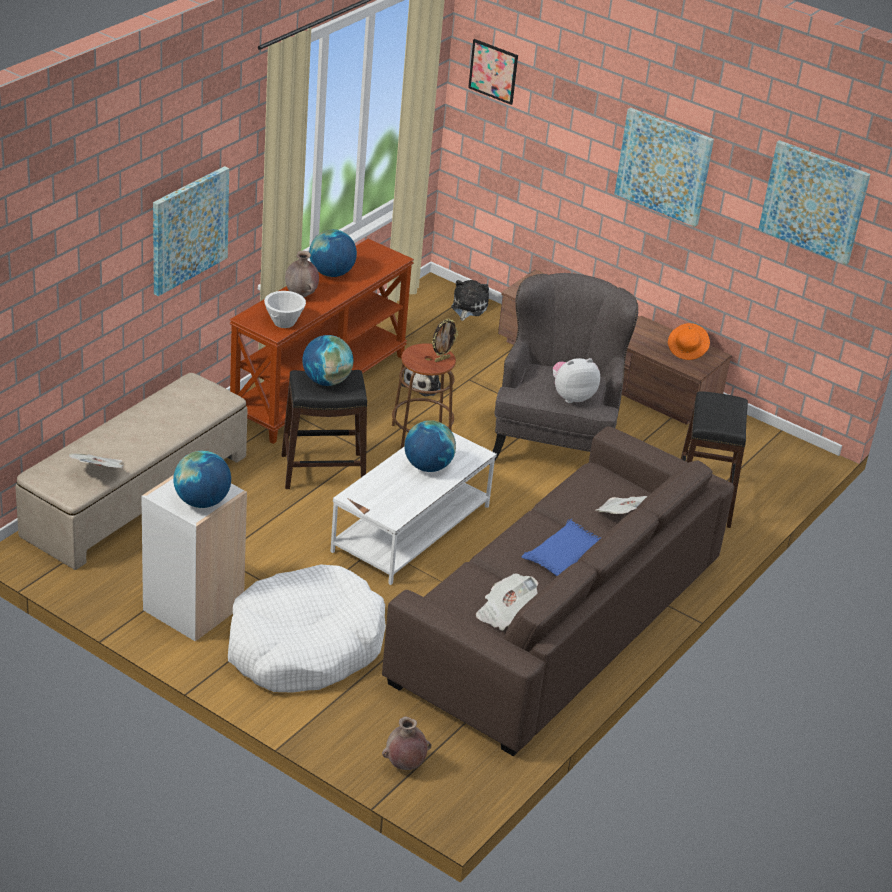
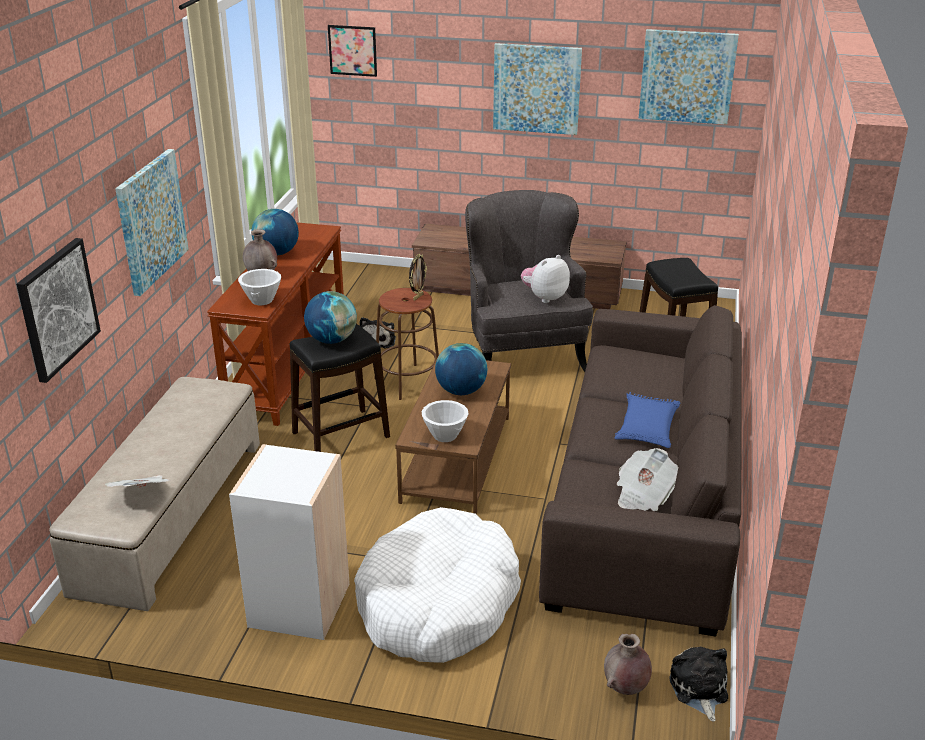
camera: 20 degrees left, 5 degrees down
globe [173,451,231,508] -> none
white coffee table [330,432,497,585] -> brown coffee table [395,360,511,514]
plush toy [451,280,489,321] -> plush toy moved to [669,647,728,722]
newspaper [596,496,647,514] -> none
orange hat [668,323,710,360] -> none
none -> picture [16,238,101,383]
none -> white bowl [422,400,469,442]

